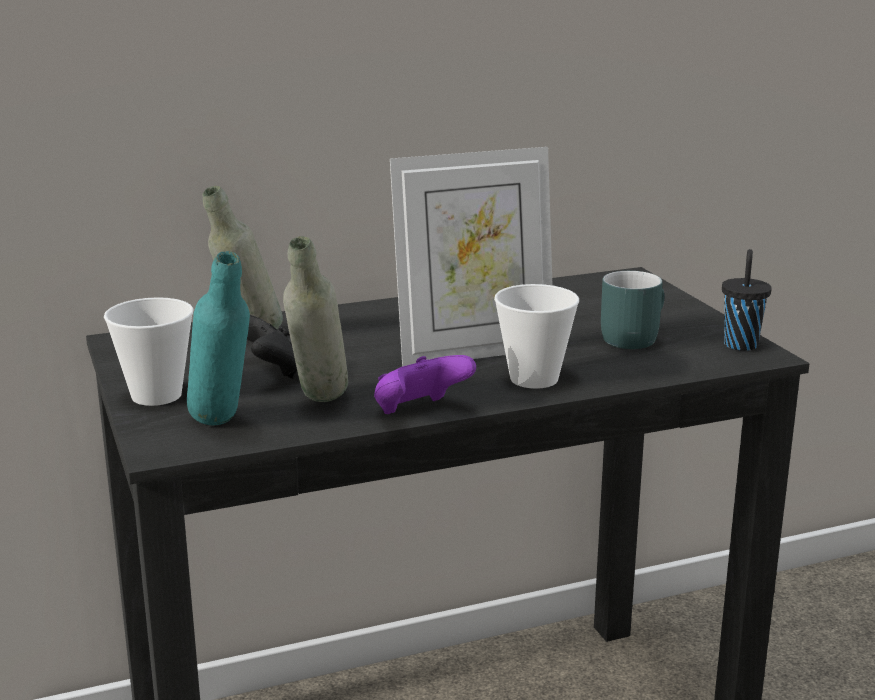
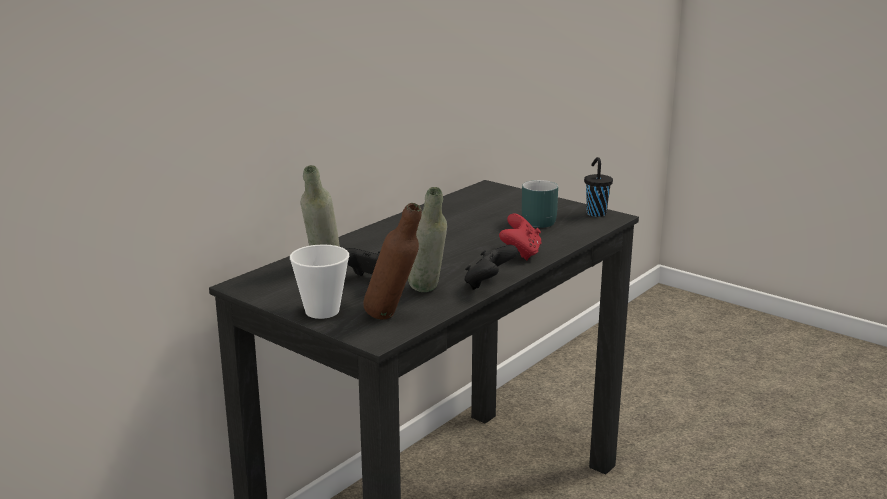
camera: 30 degrees left, 0 degrees up
turquoise bottle [187,251,250,425] -> brown bottle [363,203,422,320]
purple game controller [374,355,476,414] -> black game controller [464,245,518,290]
picture frame [390,147,553,367] -> none
cup [494,284,579,389] -> red game controller [499,214,542,260]

